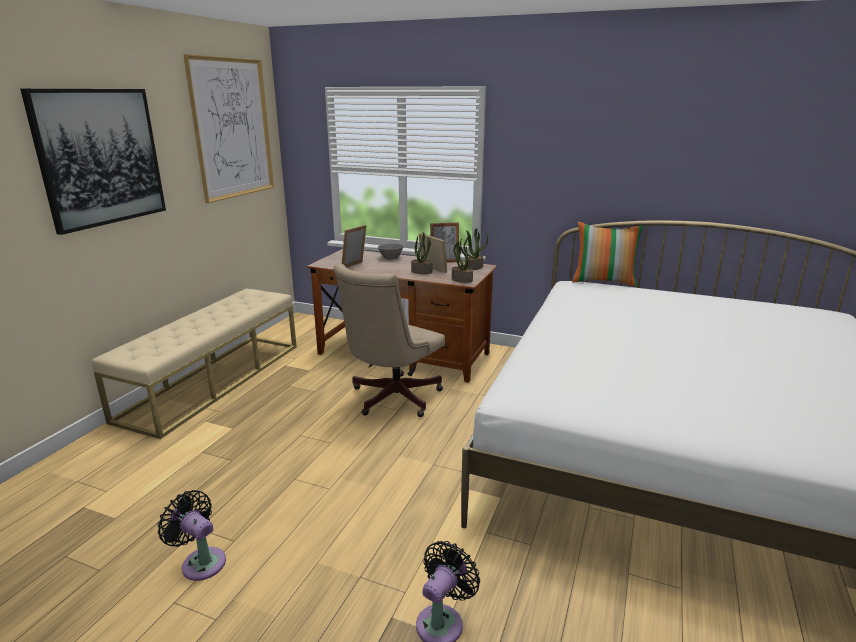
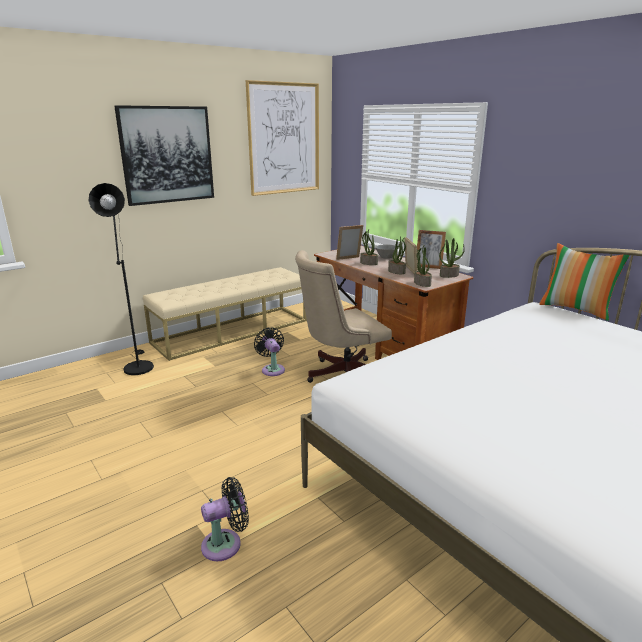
camera: 30 degrees right, 0 degrees up
black fan [158,490,226,581] -> black fan moved to [254,328,285,376]
none -> black floor lamp [89,183,154,375]
none -> potted plant [360,229,378,265]

